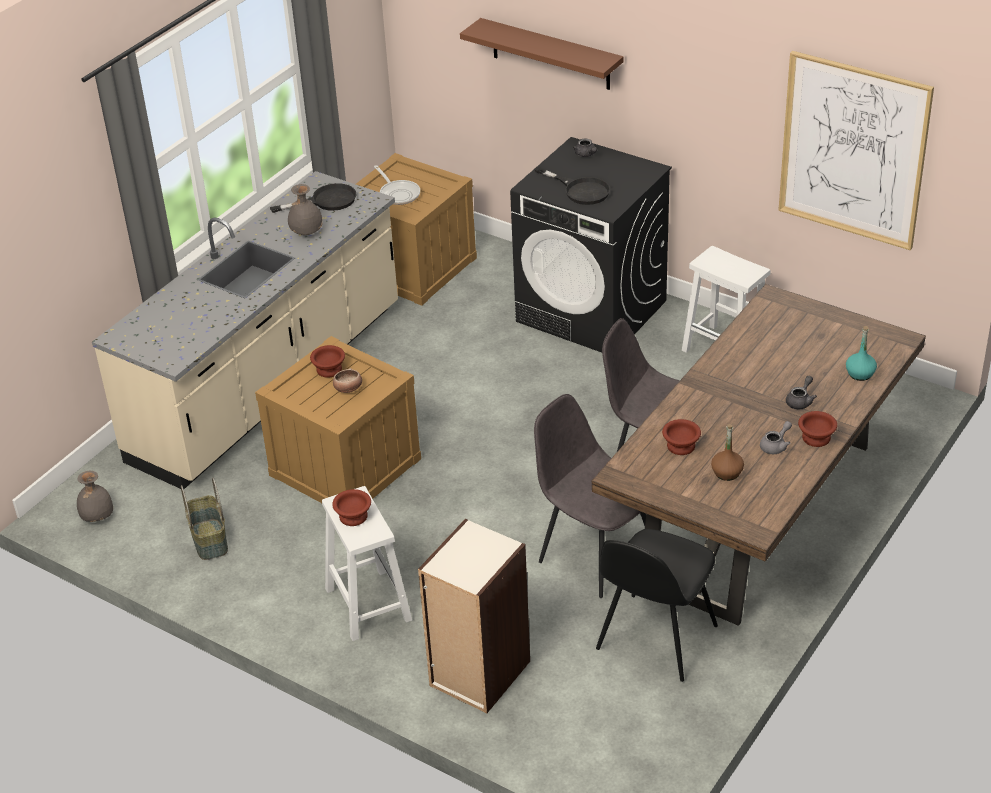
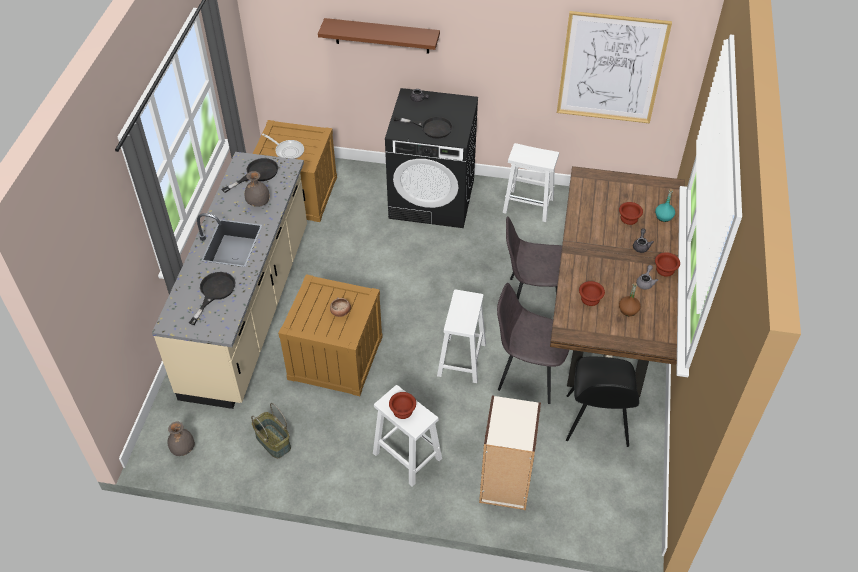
camera: 25 degrees left, 10 degrees up
brown bowl [310,345,345,378] -> brown bowl moved to [619,202,643,225]
none -> black frying pan [189,272,235,325]
none -> white stool [437,289,486,383]

